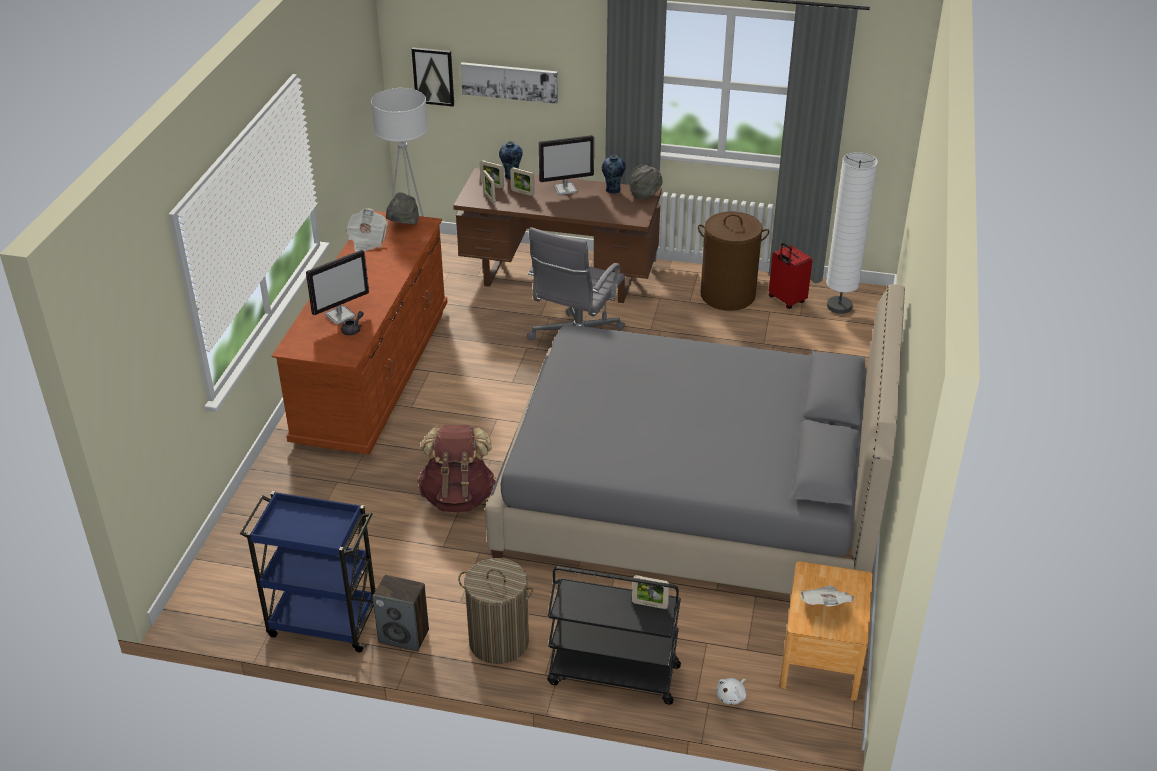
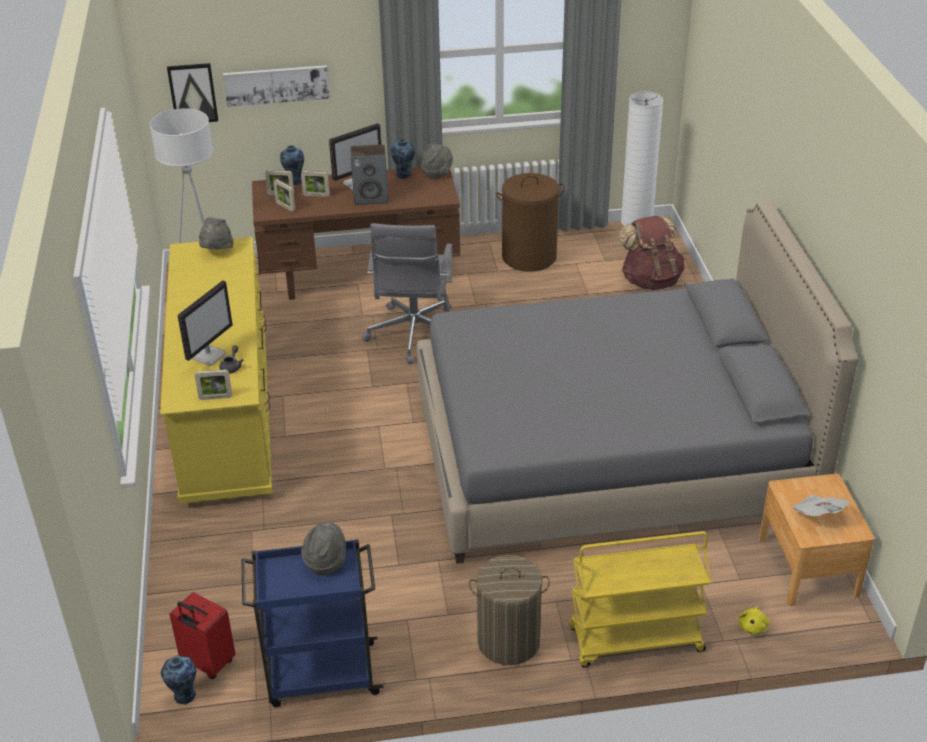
camera: 20 degrees left, 0 degrees up
brown dresser [272,211,447,455] -> yellow dresser [160,237,272,504]
newspaper [346,208,388,252] -> none
speaker [372,575,429,652] -> speaker moved to [351,144,388,205]
brown backpack [417,425,496,512] -> brown backpack moved to [619,216,685,290]
black cart [547,566,681,705] -> yellow cart [569,531,711,668]
picture frame [632,575,669,609] -> picture frame moved to [195,369,232,400]
white plush toy [716,678,746,704] -> yellow plush toy [739,606,769,635]
red suitcase [769,242,812,309] -> red suitcase moved to [169,592,236,679]
none -> vase [161,655,196,705]
none -> grey hat [301,522,346,575]

